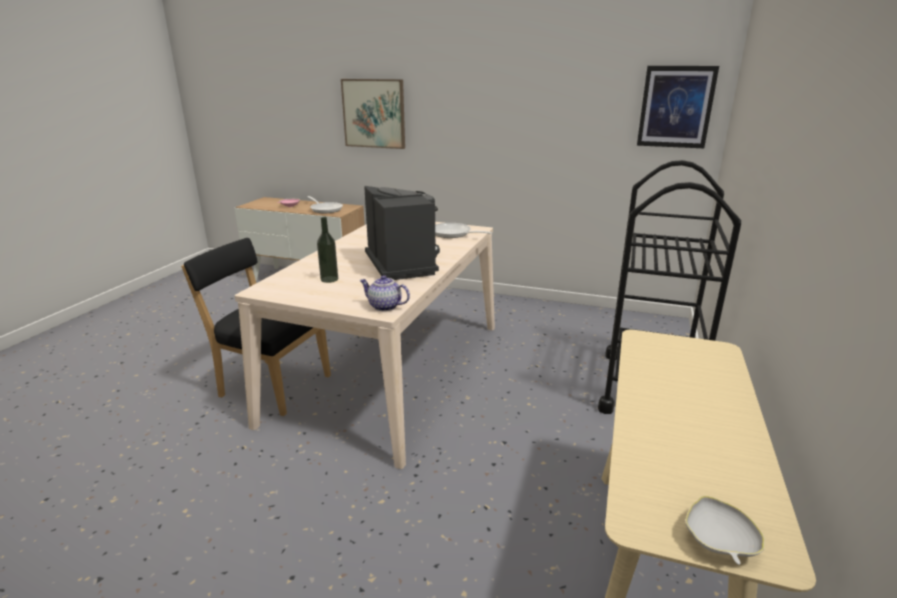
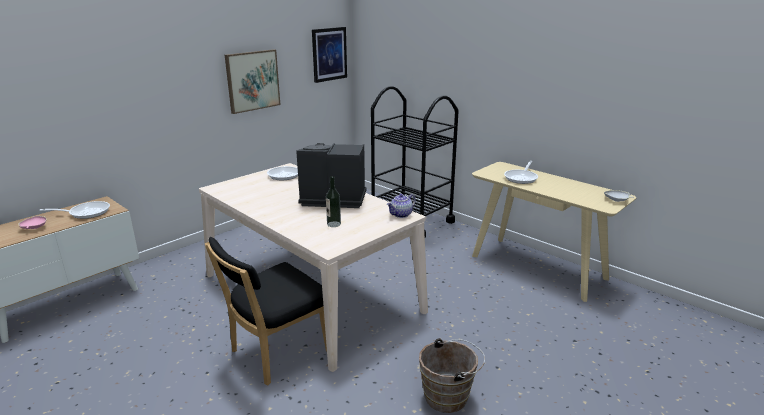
camera: 65 degrees left, 0 degrees up
picture [341,79,405,149] -> picture moved to [225,49,280,114]
none -> brown bucket [419,338,485,413]
none -> frying pan [504,161,538,184]

